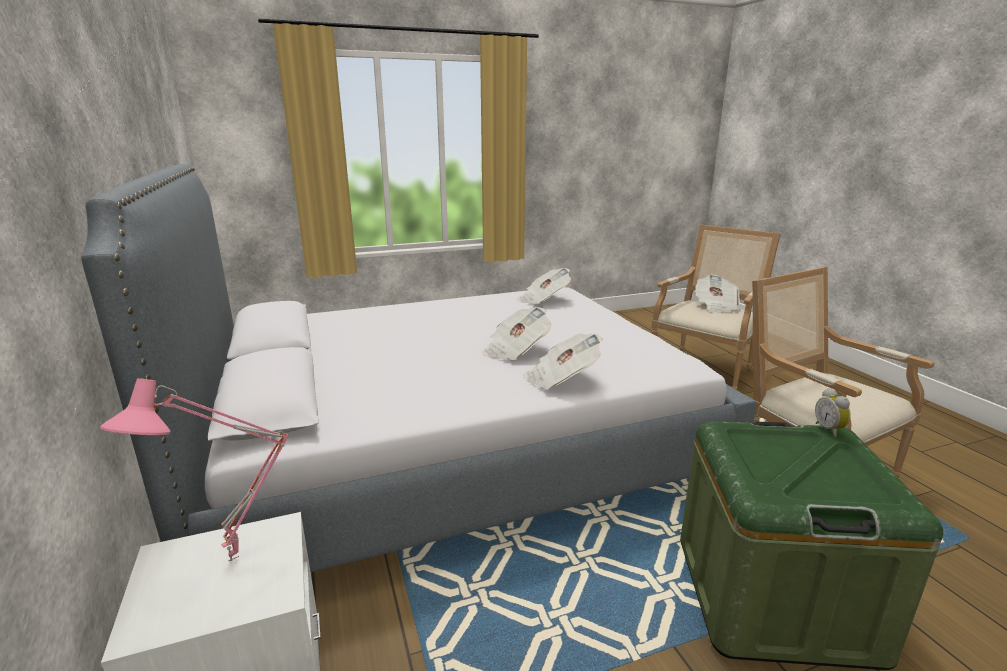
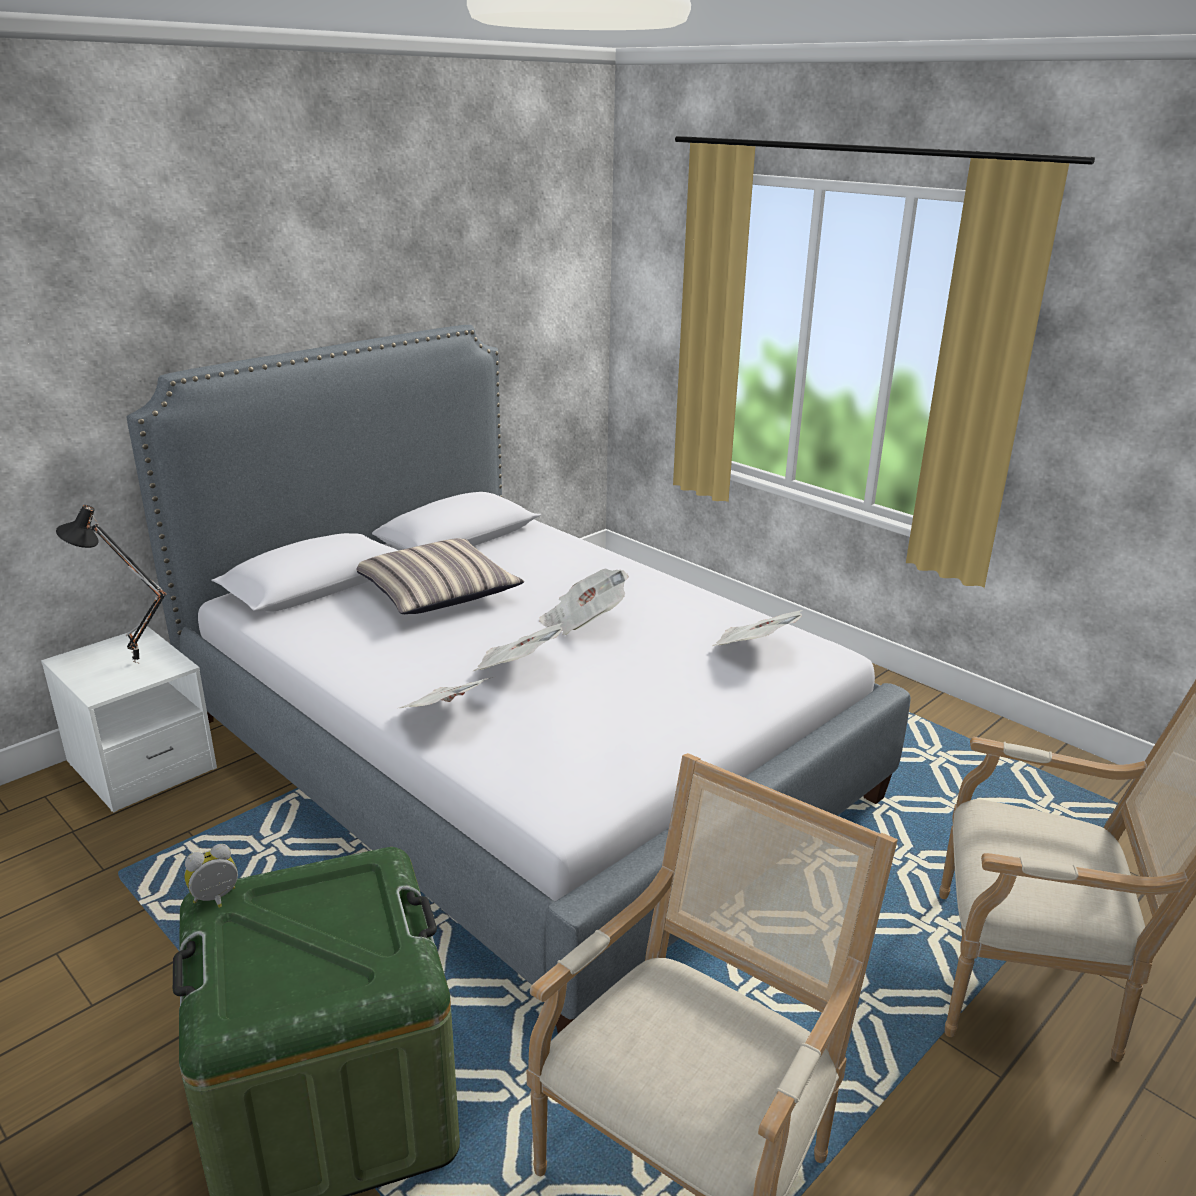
camera: 65 degrees right, 5 degrees up
pink table lamp [100,378,290,561] -> black table lamp [56,505,167,663]
newspaper [694,275,740,313] -> newspaper moved to [539,569,629,635]
alarm clock [815,388,851,437] -> alarm clock moved to [184,844,238,908]
none -> pillow [356,538,524,614]

